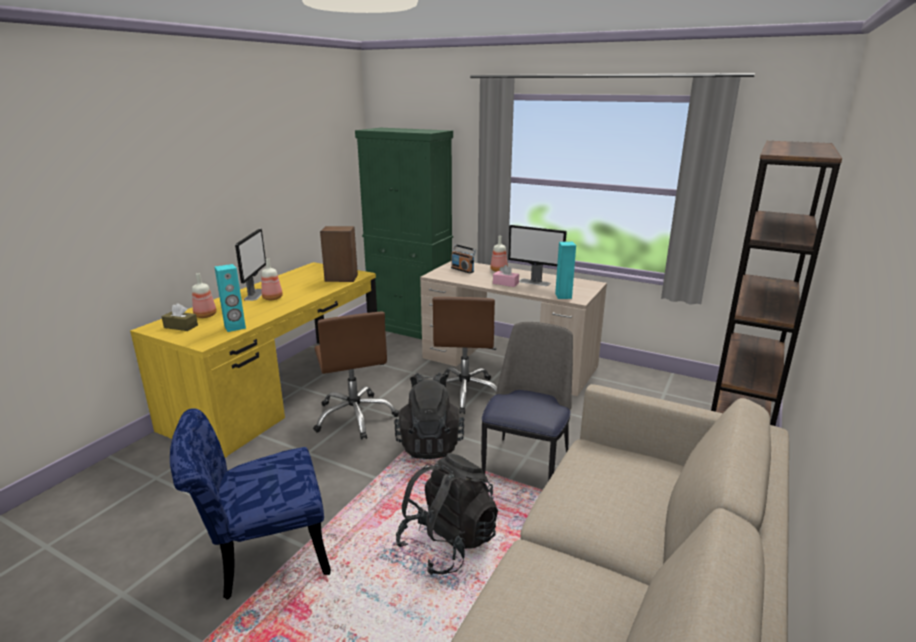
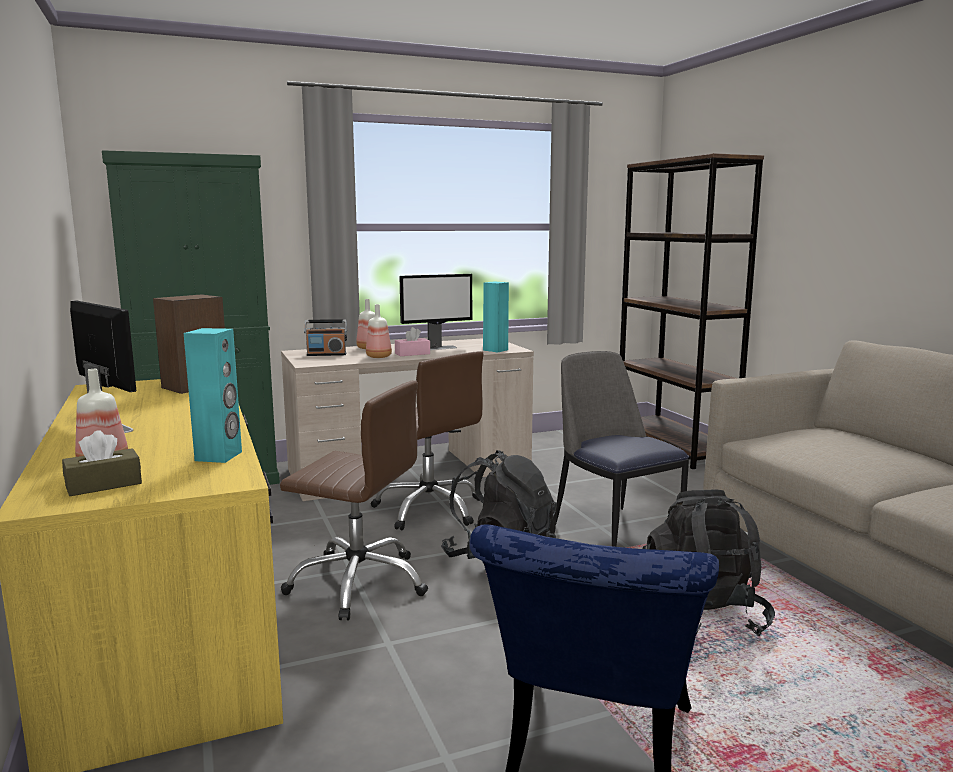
camera: 50 degrees left, 10 degrees down
bottle [262,258,283,300] -> bottle moved to [366,304,392,358]

